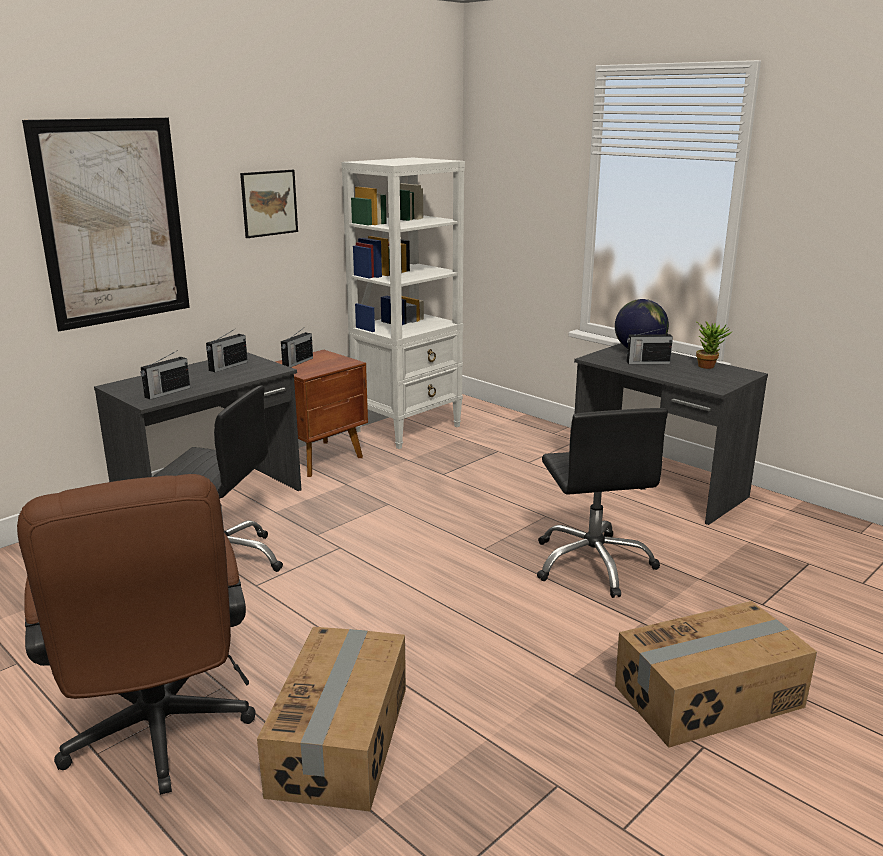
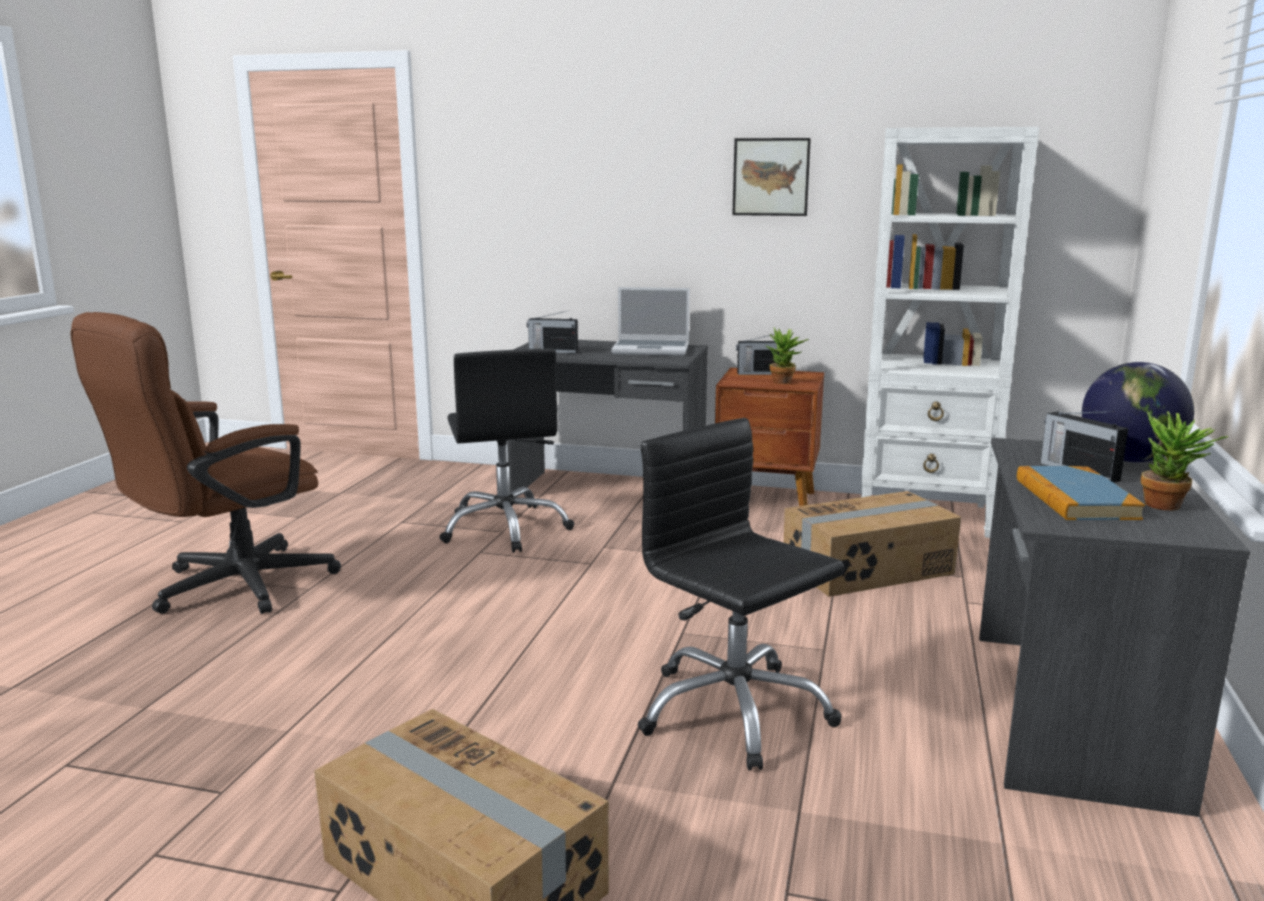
camera: 60 degrees right, 5 degrees down
picture [22,118,190,331] -> none
radio [206,329,248,372] -> laptop [611,287,690,356]
cardboard box [257,627,406,812] -> cardboard box moved to [784,491,961,597]
black office chair [537,408,668,598] -> black office chair turned 90 degrees clockwise [638,418,844,770]
none -> potted plant [765,328,809,384]
none -> book [1017,466,1145,520]

